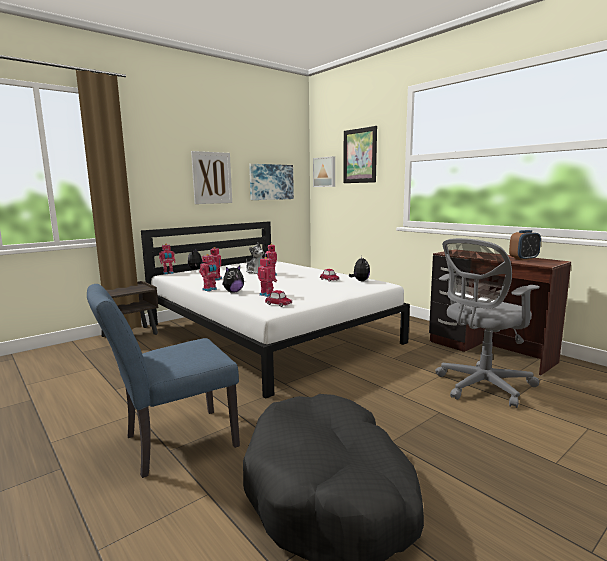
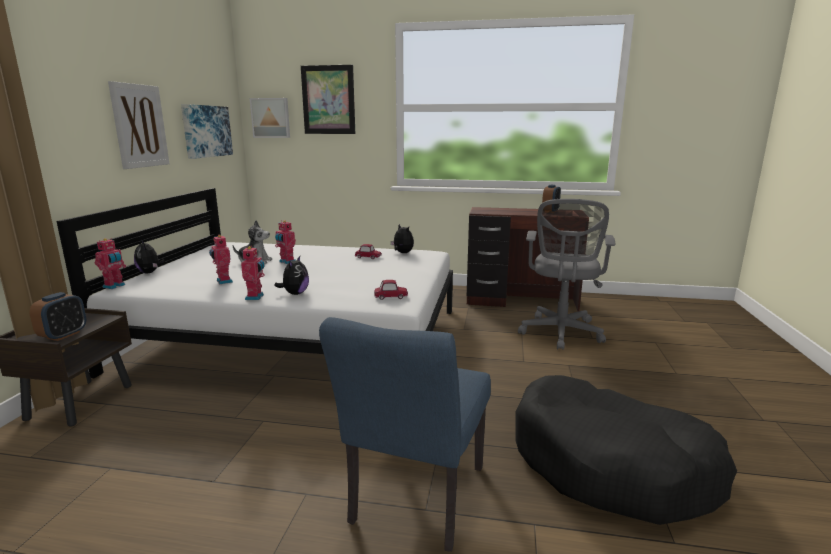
camera: 40 degrees left, 5 degrees up
toy robot [257,257,277,297] -> none
none -> alarm clock [29,292,86,341]

